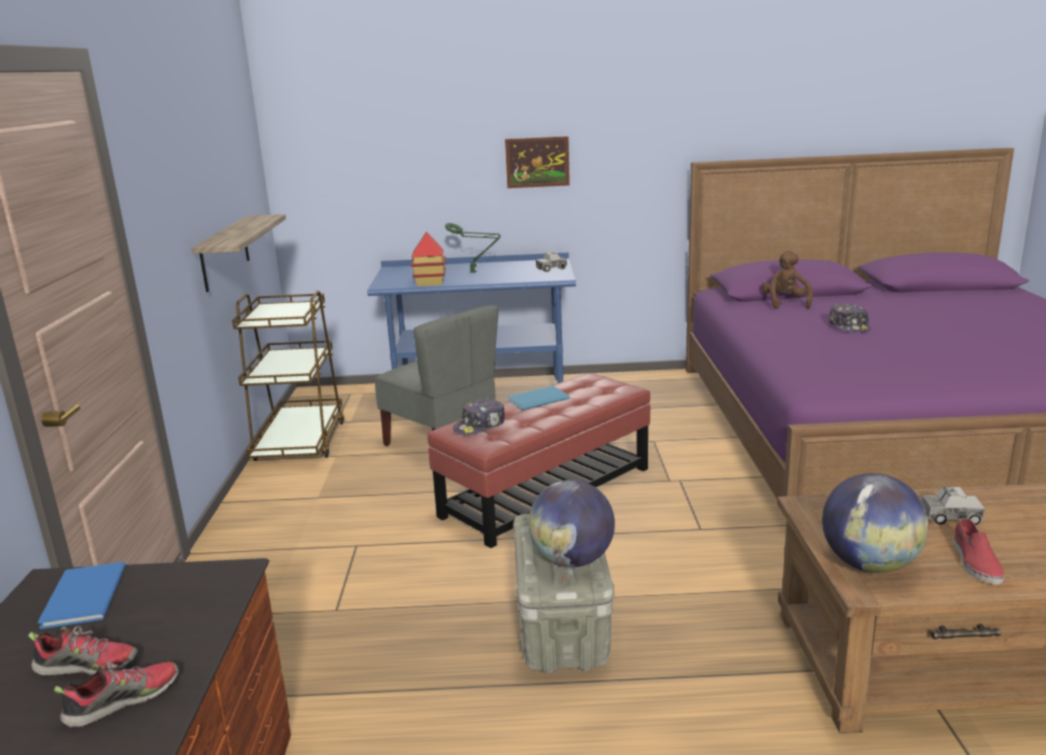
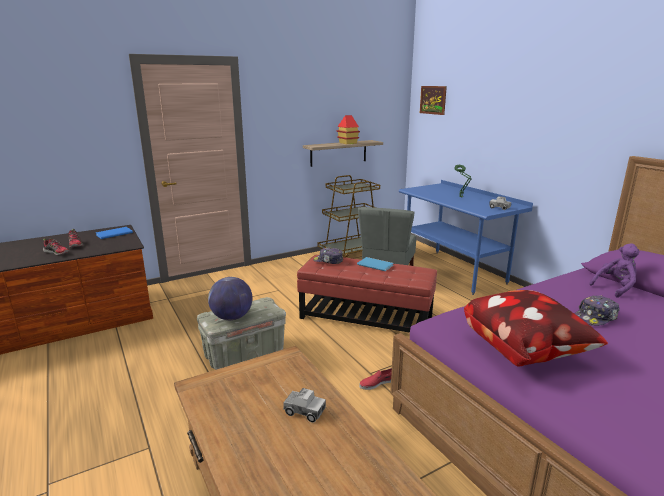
camera: 60 degrees right, 0 degrees up
toy house [411,231,446,286] -> toy house moved to [337,115,360,144]
picture [505,136,570,188] -> picture moved to [420,86,447,115]
brown plush toy [762,250,813,309] -> purple plush toy [589,243,640,298]
globe [822,473,929,573] -> none
toy truck [922,487,985,526] -> toy truck turned 45 degrees counterclockwise [283,388,326,423]
red shoe [953,518,1004,584] -> red shoe moved to [359,368,392,390]
none -> pillow [464,290,608,366]

